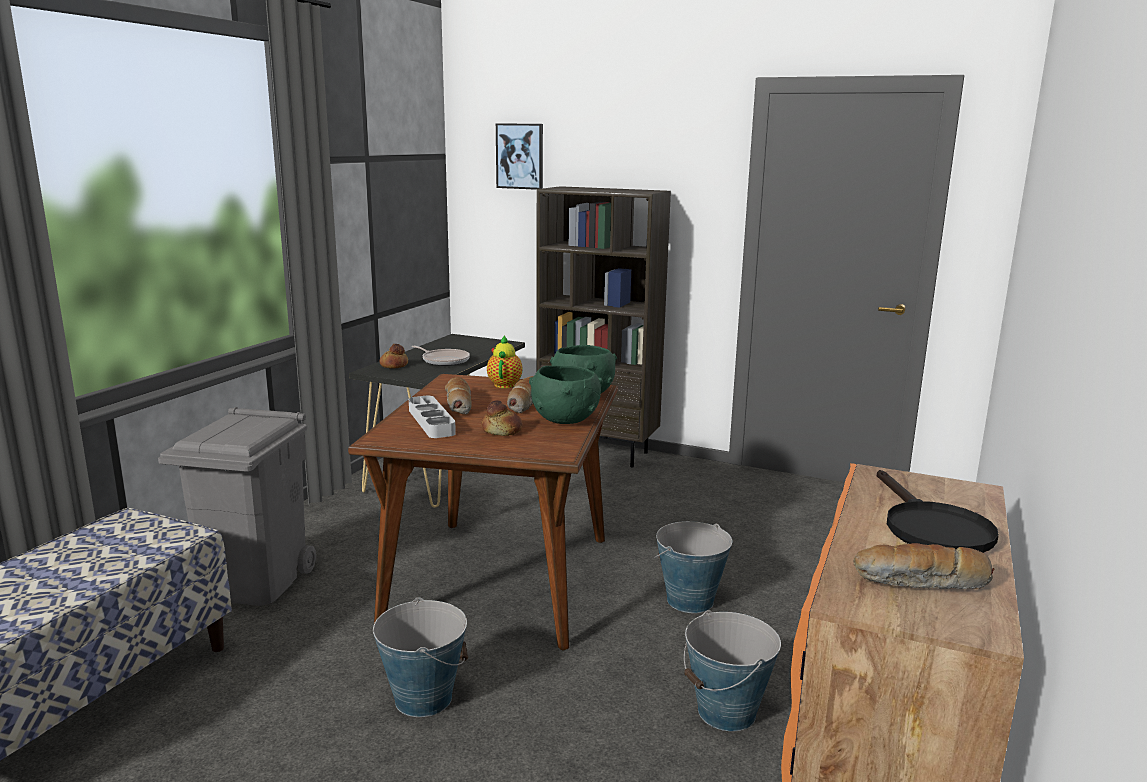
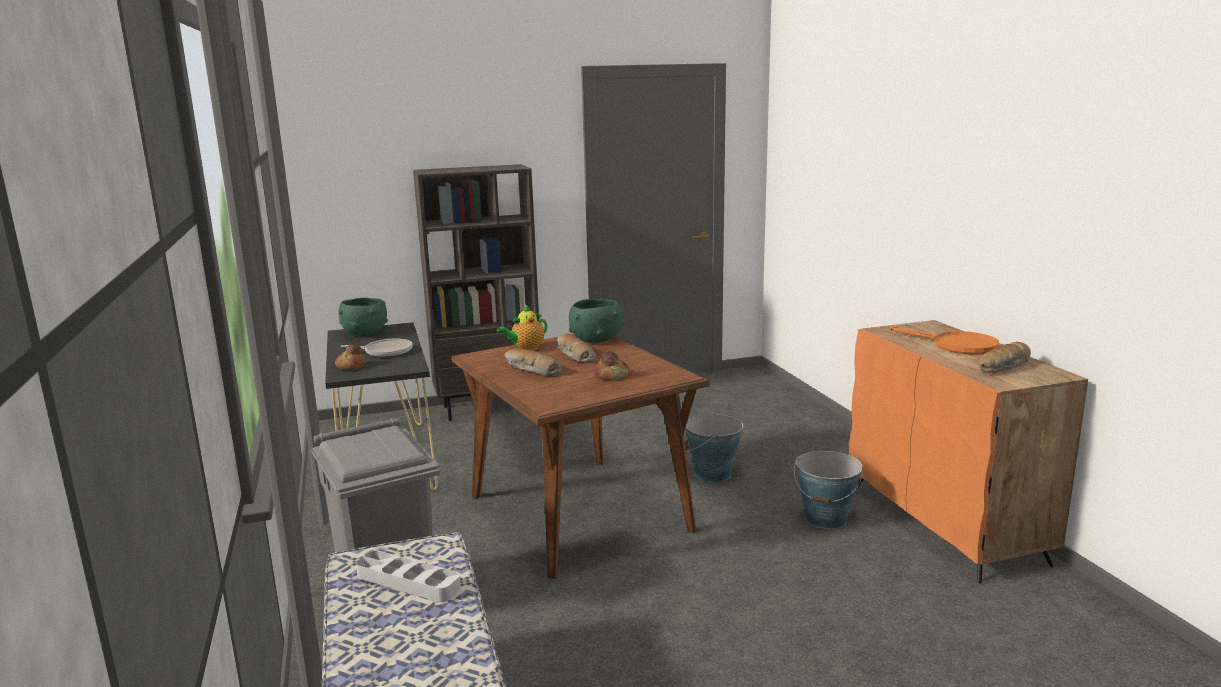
camera: 40 degrees left, 0 degrees up
bucket [373,597,468,717] -> none
grey tray [409,396,456,438] -> grey tray moved to [356,550,461,602]
teapot [487,335,522,388] -> teapot turned 90 degrees counterclockwise [497,304,547,350]
picture [496,123,543,190] -> none
green bowl [529,366,603,424] -> green bowl moved to [338,298,388,336]
black frying pan [877,470,999,553] -> orange frying pan [890,326,999,355]

